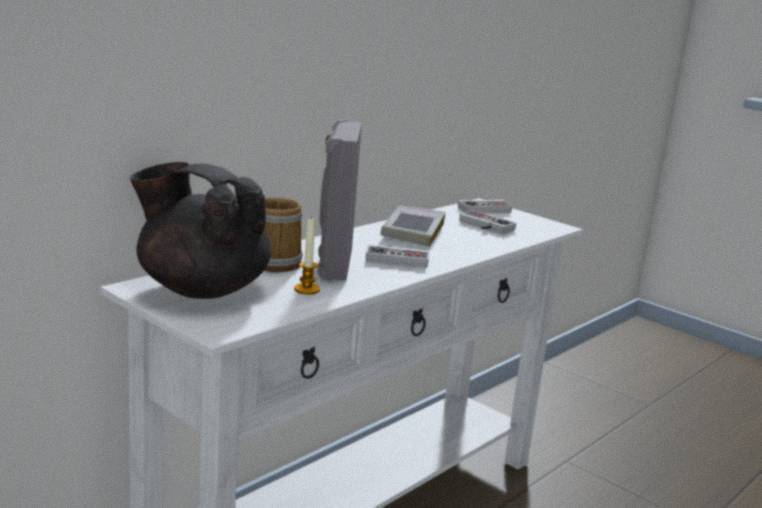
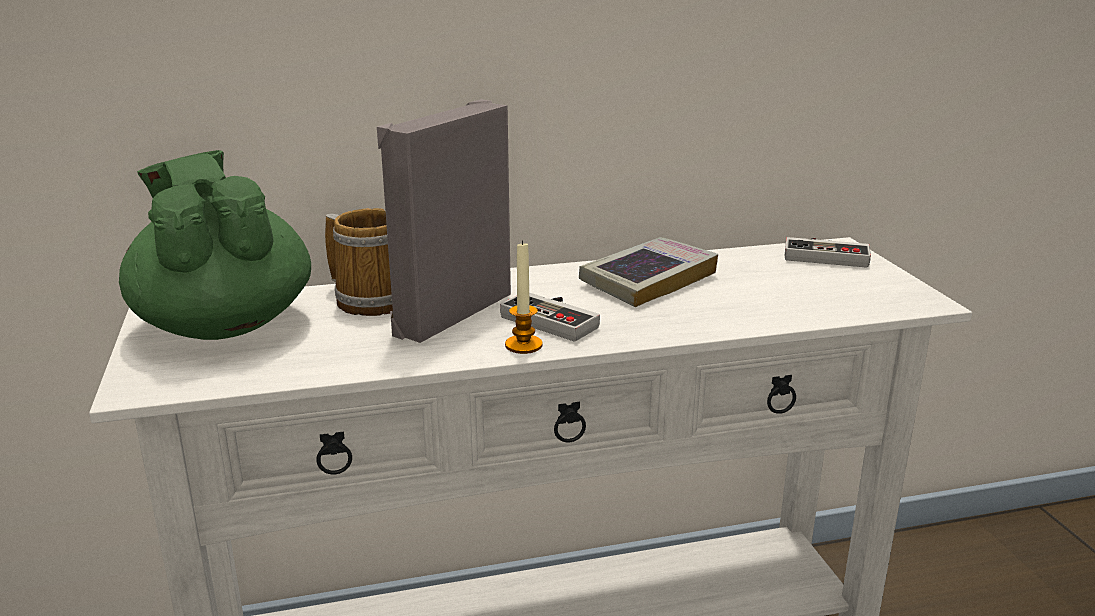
camera: 35 degrees right, 5 degrees up
black teapot [130,162,271,299] -> green teapot [119,150,311,340]
candle [294,216,320,295] -> candle moved to [505,240,542,354]
game controller [459,210,516,235] -> none

